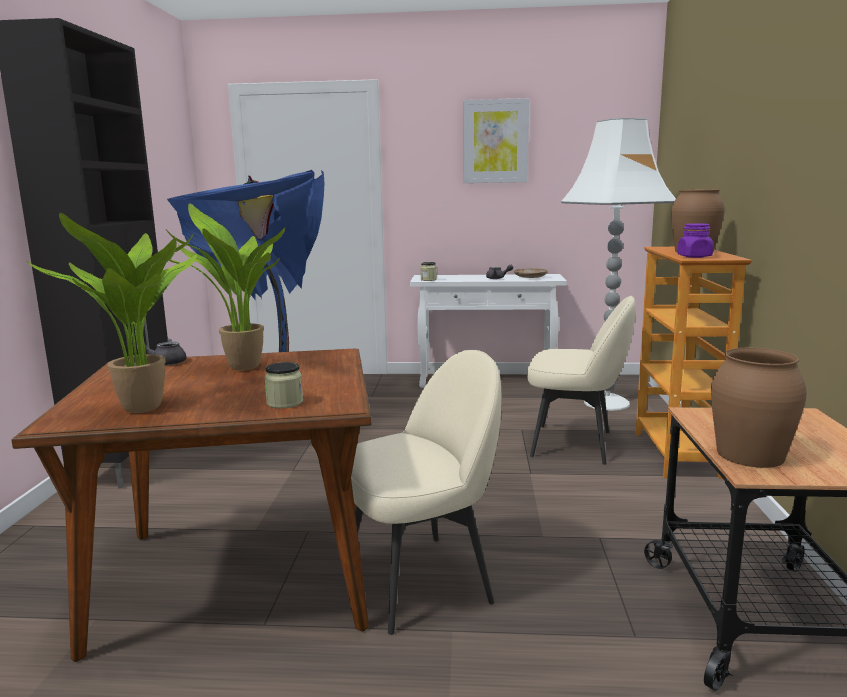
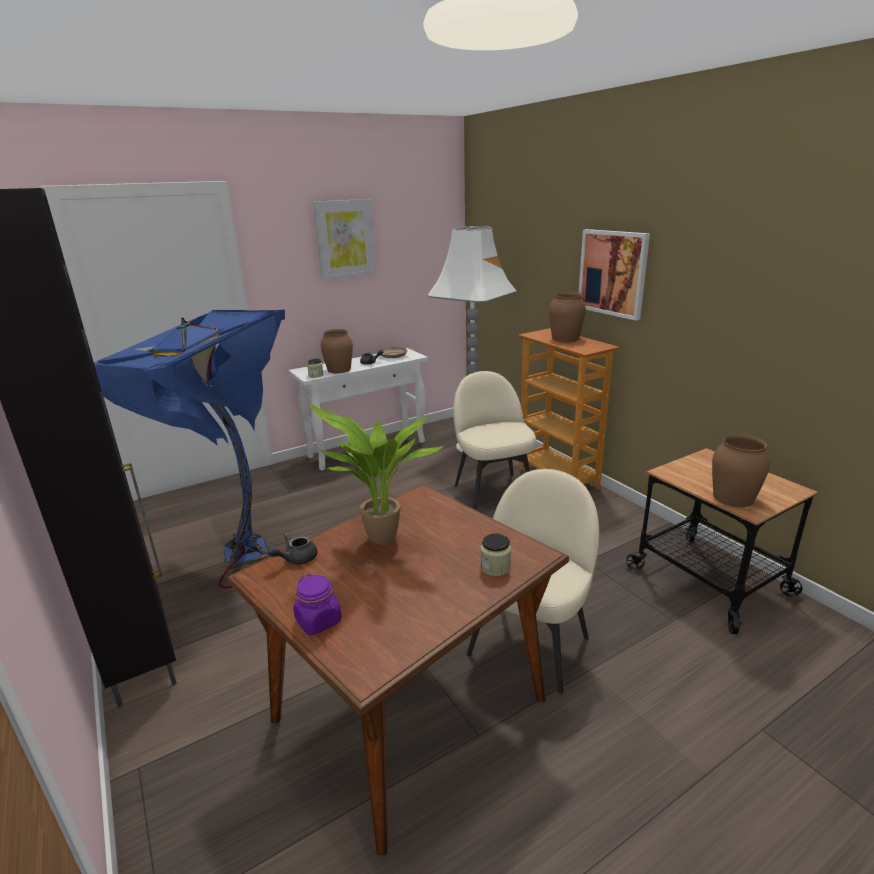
camera: 35 degrees left, 10 degrees up
potted plant [27,213,197,413] -> none
beige chair [527,296,636,465] -> beige chair turned 90 degrees counterclockwise [453,371,536,510]
purple jar [677,223,713,258] -> purple jar moved to [293,574,342,635]
none -> brown vase [321,329,353,373]
none -> picture [579,229,650,321]

